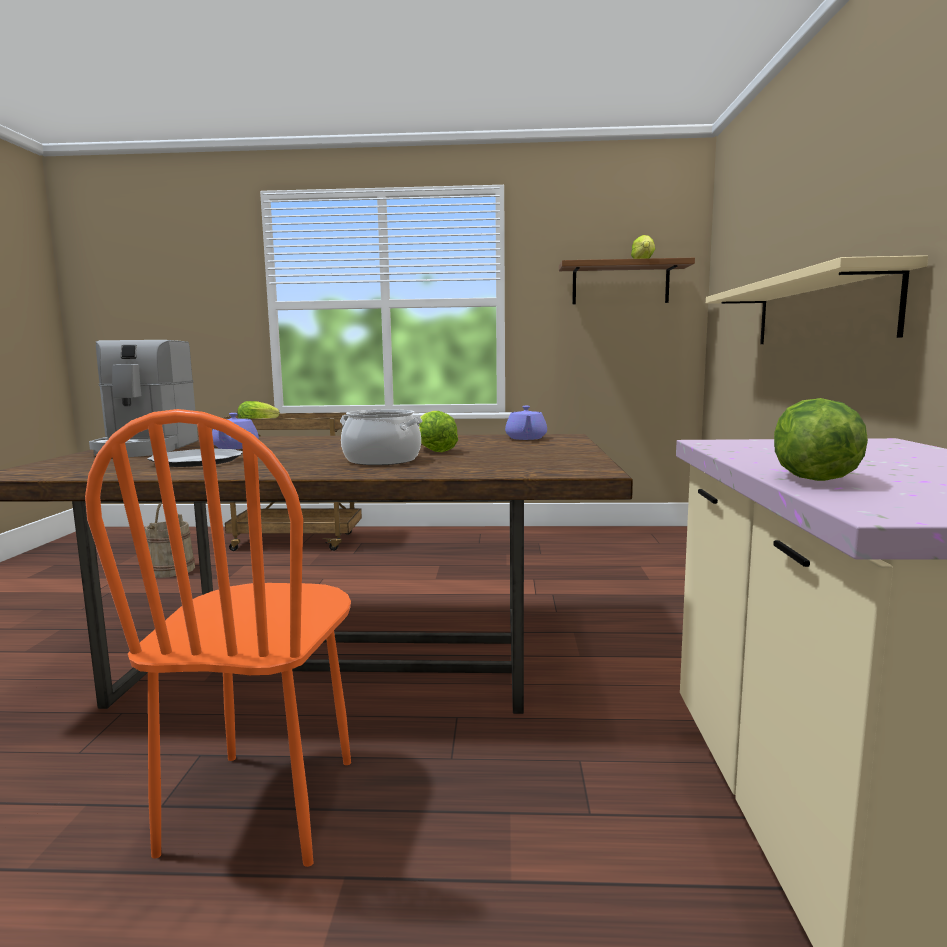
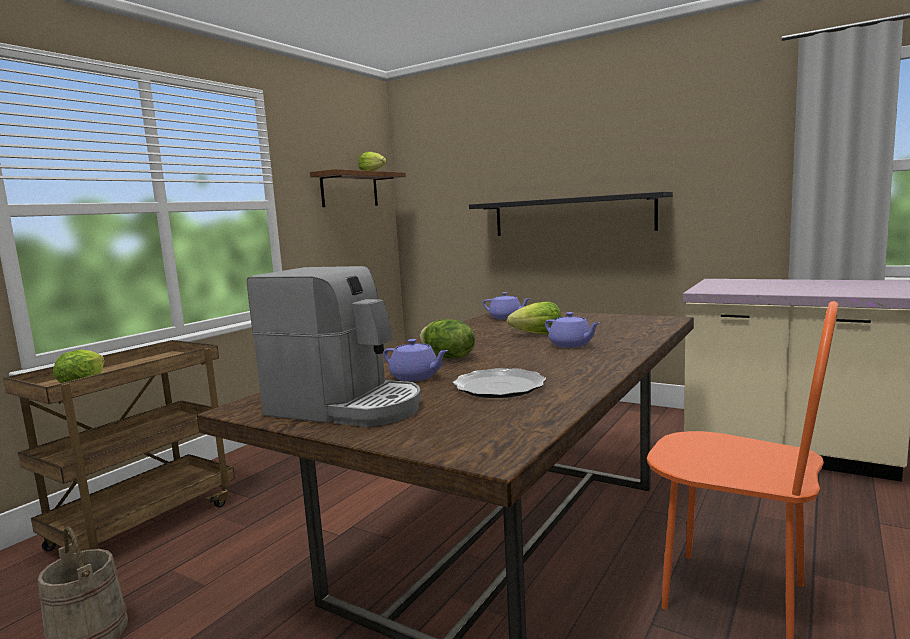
camera: 60 degrees left, 0 degrees up
cooking pot [340,410,423,465] -> purple teapot [545,312,600,348]
beige shelf [706,255,928,344] -> black shelf [469,192,673,236]
lettuce [774,398,868,481] -> lettuce moved to [420,319,475,359]

